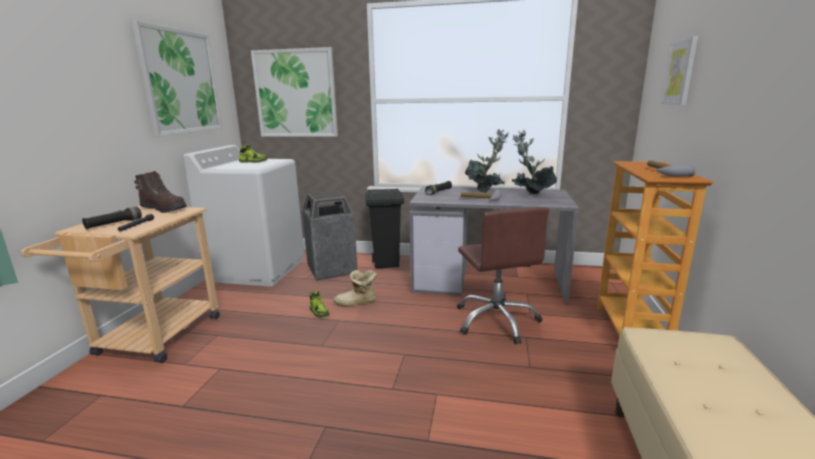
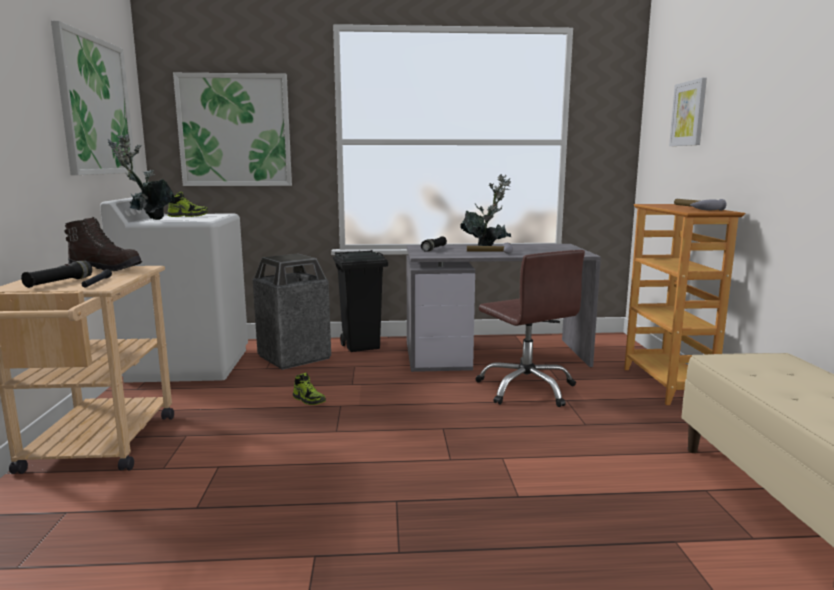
camera: 15 degrees left, 5 degrees down
boot [334,270,377,306] -> none
potted plant [512,130,557,194] -> potted plant moved to [108,134,175,220]

